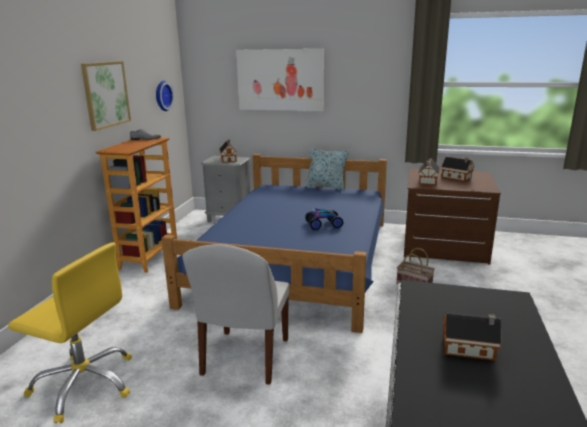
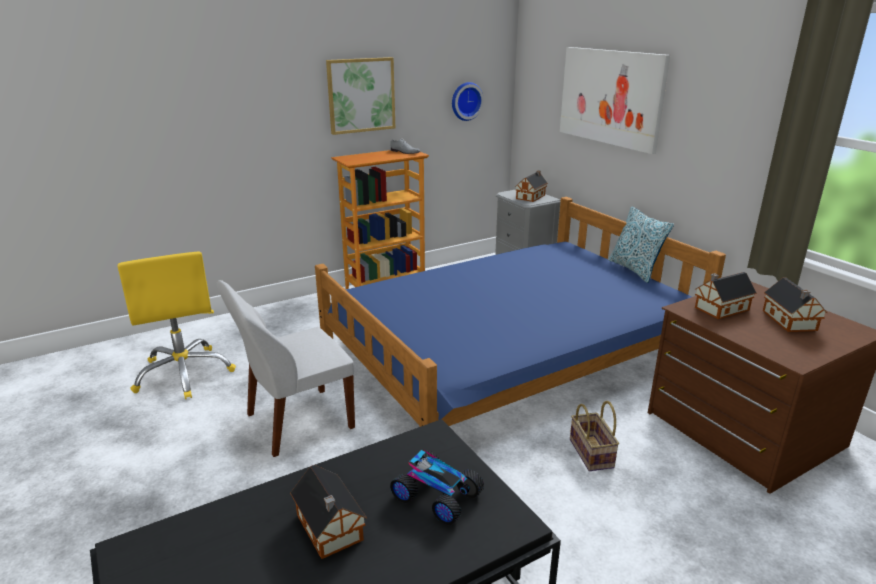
camera: 45 degrees right, 5 degrees up
toy car [305,208,343,230] -> toy car moved to [390,449,484,525]

